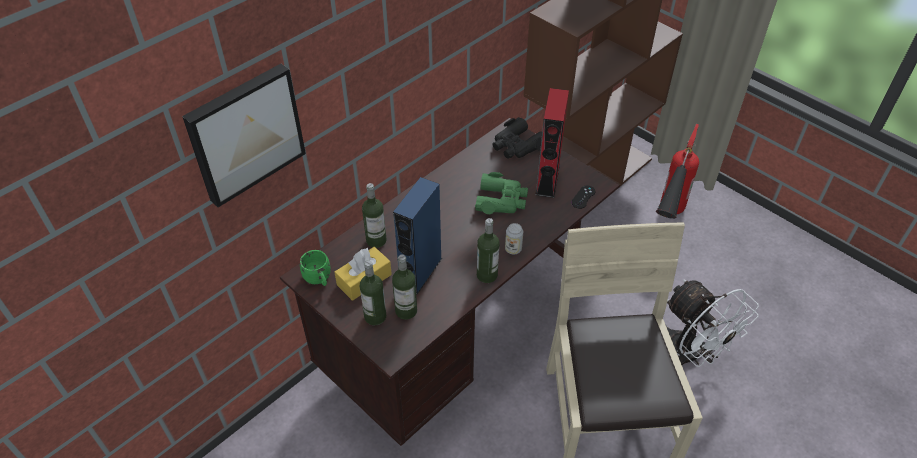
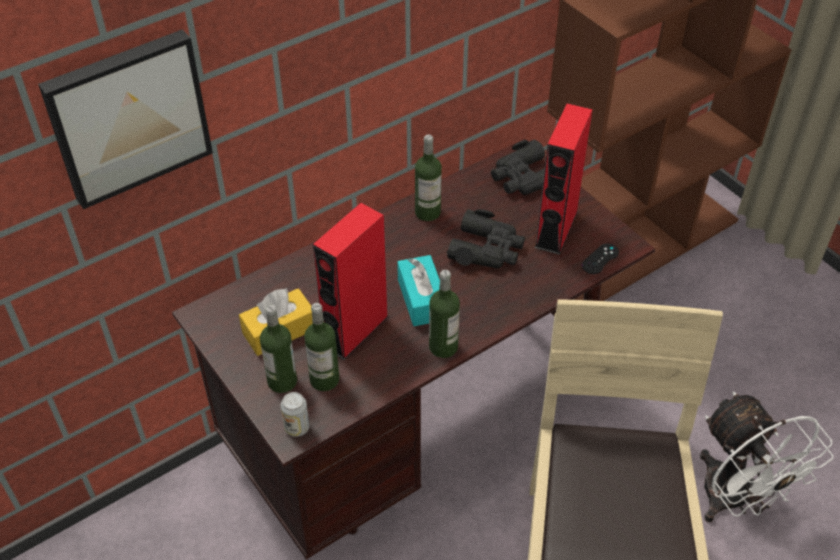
camera: 10 degrees right, 0 degrees up
green mug [300,250,331,286] -> none
bottle [362,183,387,248] -> bottle moved to [415,135,442,221]
blue speaker [393,177,442,295] -> red speaker [313,203,389,360]
green binoculars [475,172,528,214] -> black binoculars [447,209,525,268]
can [505,223,523,254] -> can moved to [281,392,309,437]
fire extinguisher [656,124,699,219] -> none
none -> turquoise tissue box [397,255,440,326]

